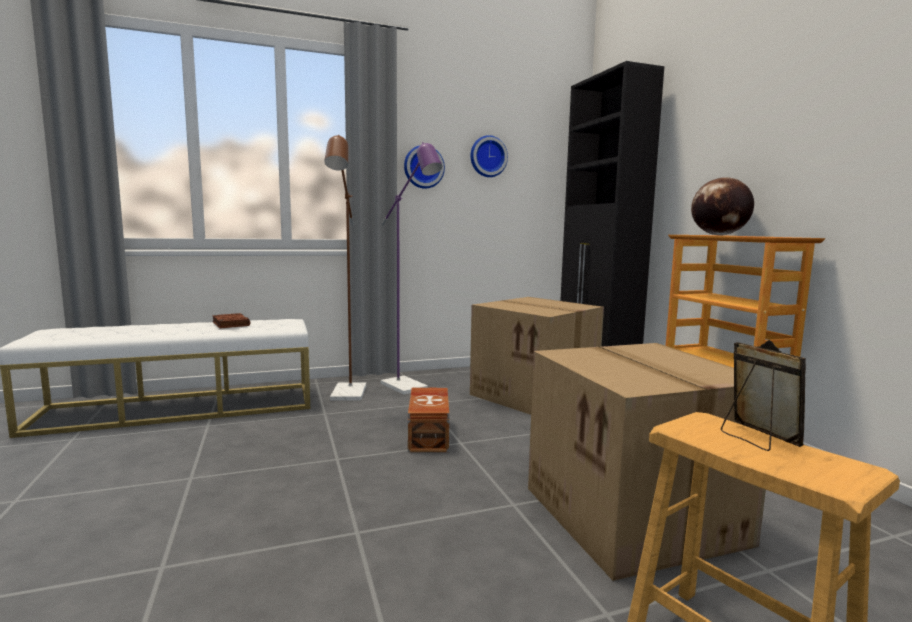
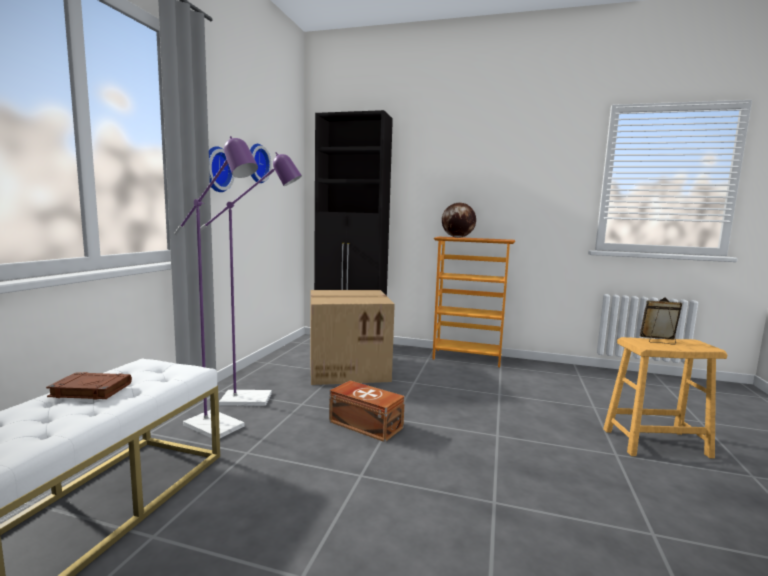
camera: 55 degrees left, 0 degrees up
brown floor lamp [325,135,366,400] -> purple floor lamp [174,136,258,438]
cardboard box [528,343,766,581] -> none

